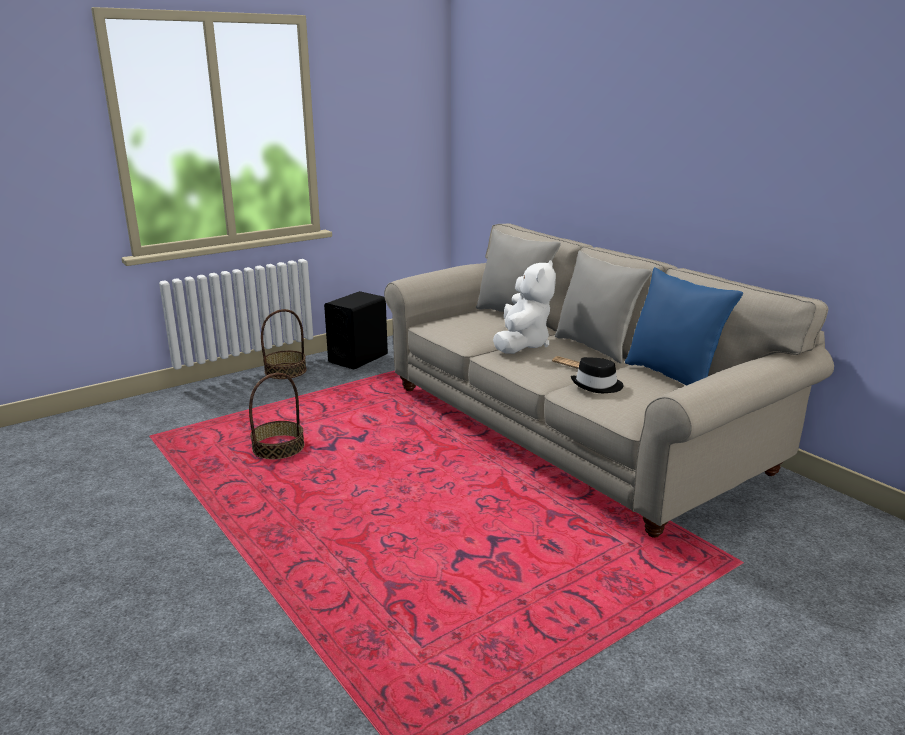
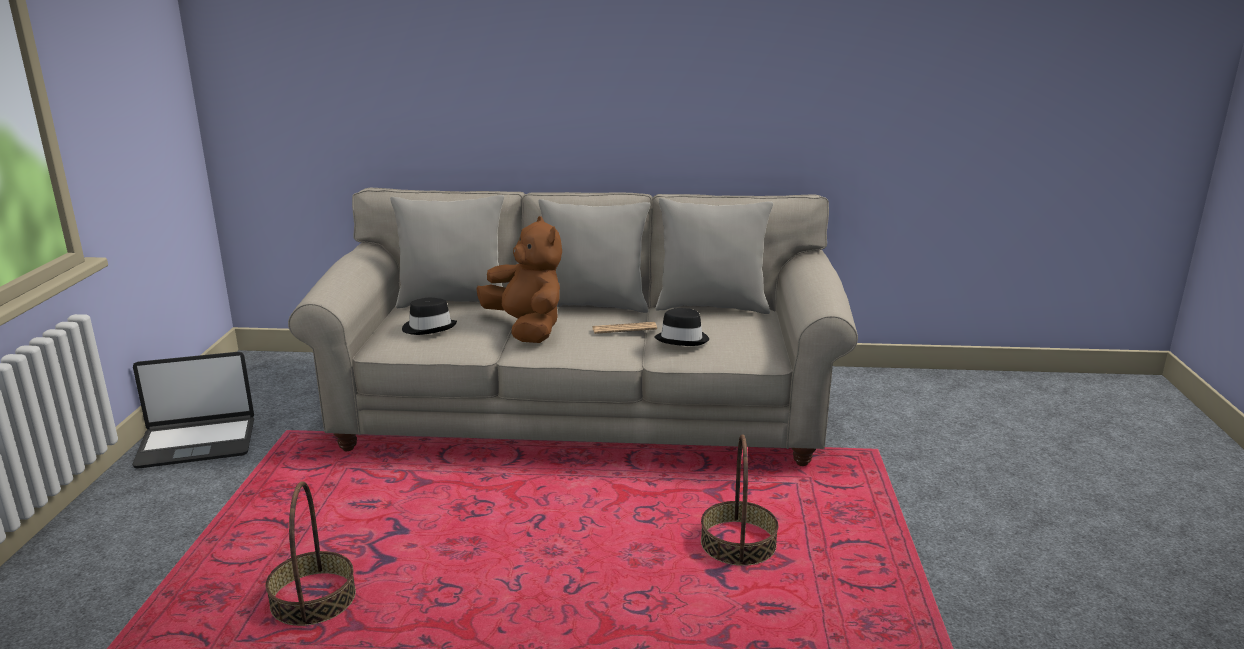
camera: 50 degrees left, 0 degrees up
basket [261,309,307,379] -> basket moved to [701,435,778,566]
black speaker [324,291,388,369] -> laptop [132,352,254,469]
white plush toy [493,260,556,354] -> brown plush toy [476,216,562,343]
blue pillow [625,267,743,386] -> grey pillow [655,198,773,314]
none -> black hat [402,298,457,335]

